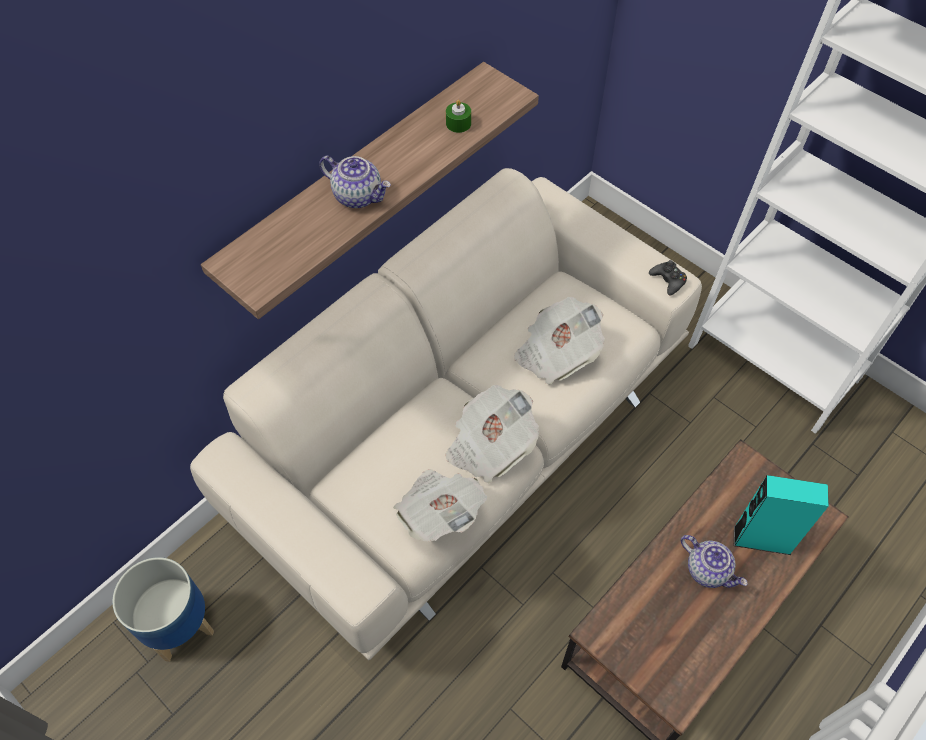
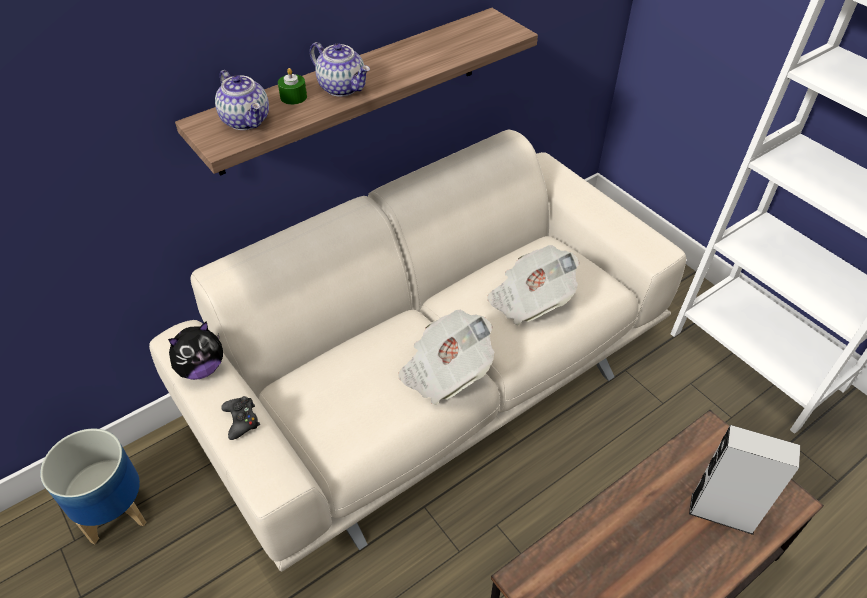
camera: 10 degrees right, 10 degrees down
newspaper [393,469,487,542] -> none
green candle [446,100,471,133] -> green candle moved to [278,68,307,105]
black game controller [649,260,687,296] -> black game controller moved to [221,396,260,440]
teapot [681,535,748,588] -> teapot moved to [215,70,269,130]
turquoise speaker [734,475,829,555] -> grey speaker [689,425,800,535]
none -> plush toy [168,321,223,380]

